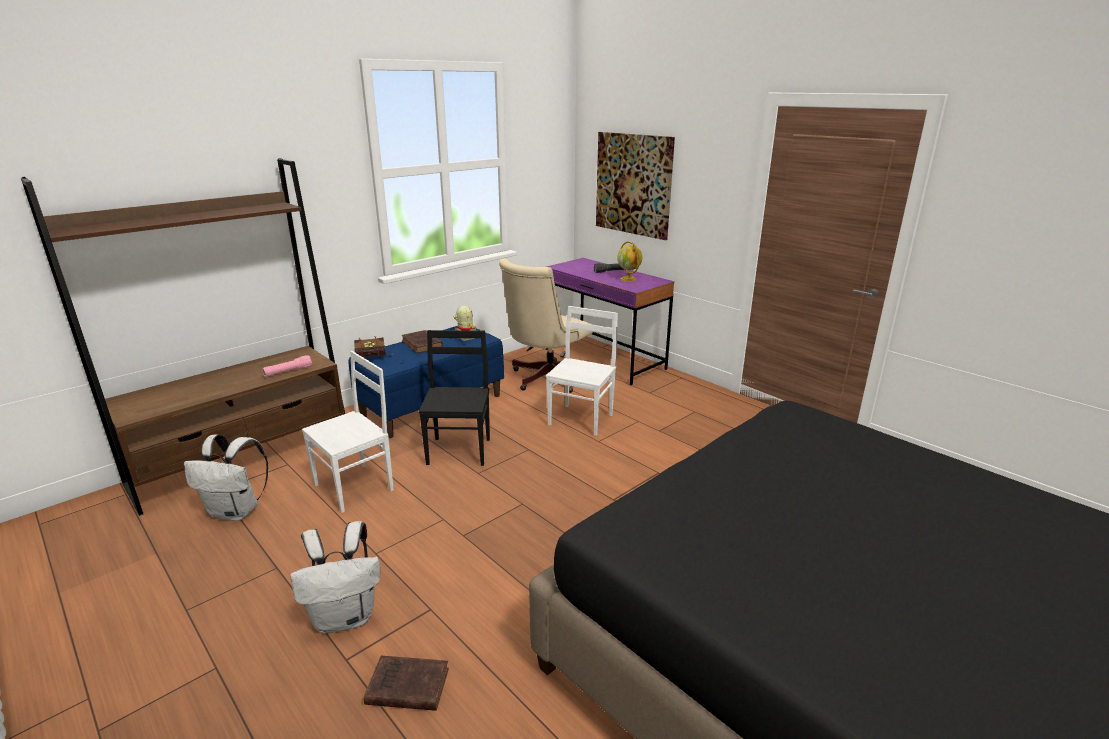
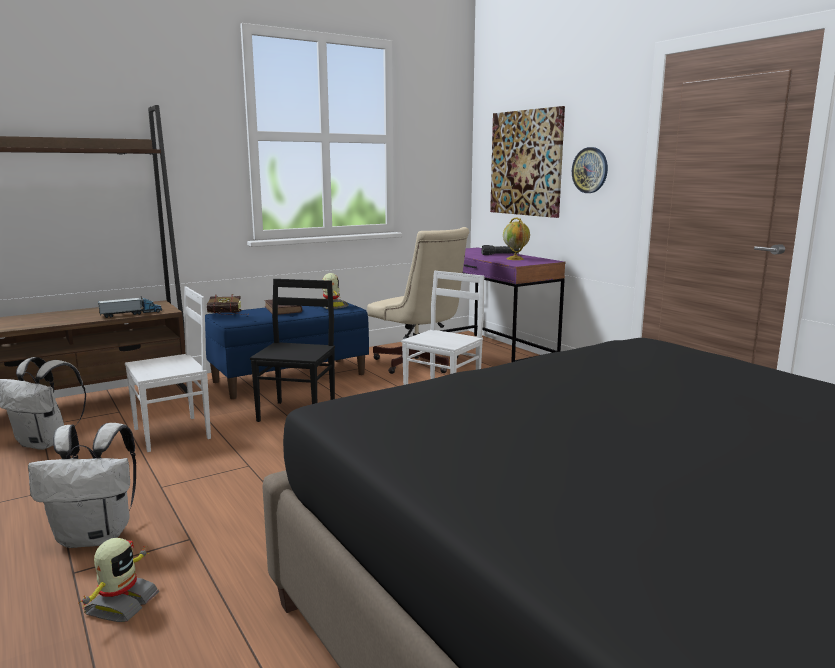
camera: 10 degrees right, 10 degrees down
pink flashlight [263,355,312,377] -> toy truck [98,296,162,318]
brown book [364,656,449,711] -> toy robot [78,538,159,622]
beige office chair [499,258,593,393] -> beige office chair turned 90 degrees counterclockwise [367,227,469,374]
none -> wall clock [572,147,608,193]

